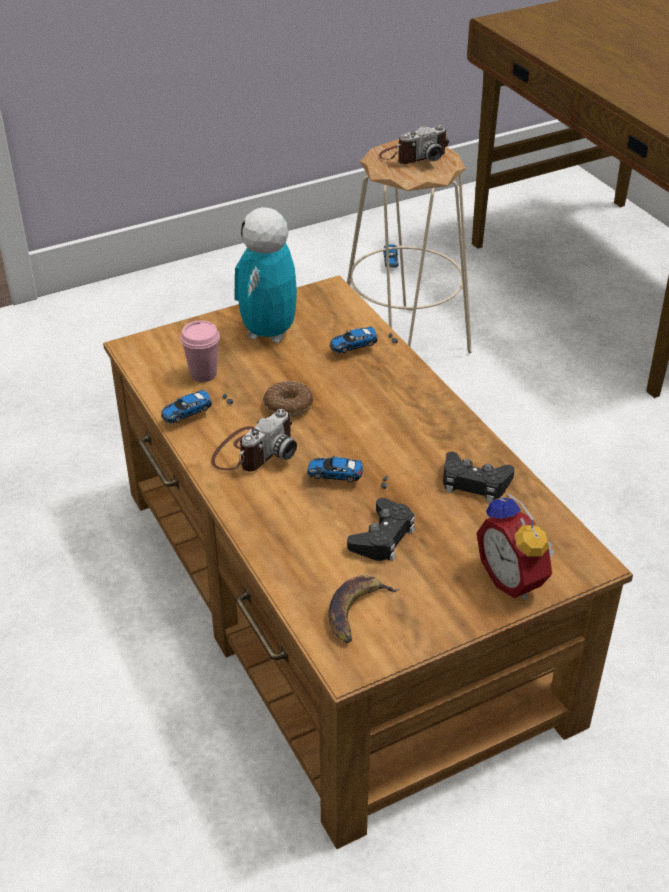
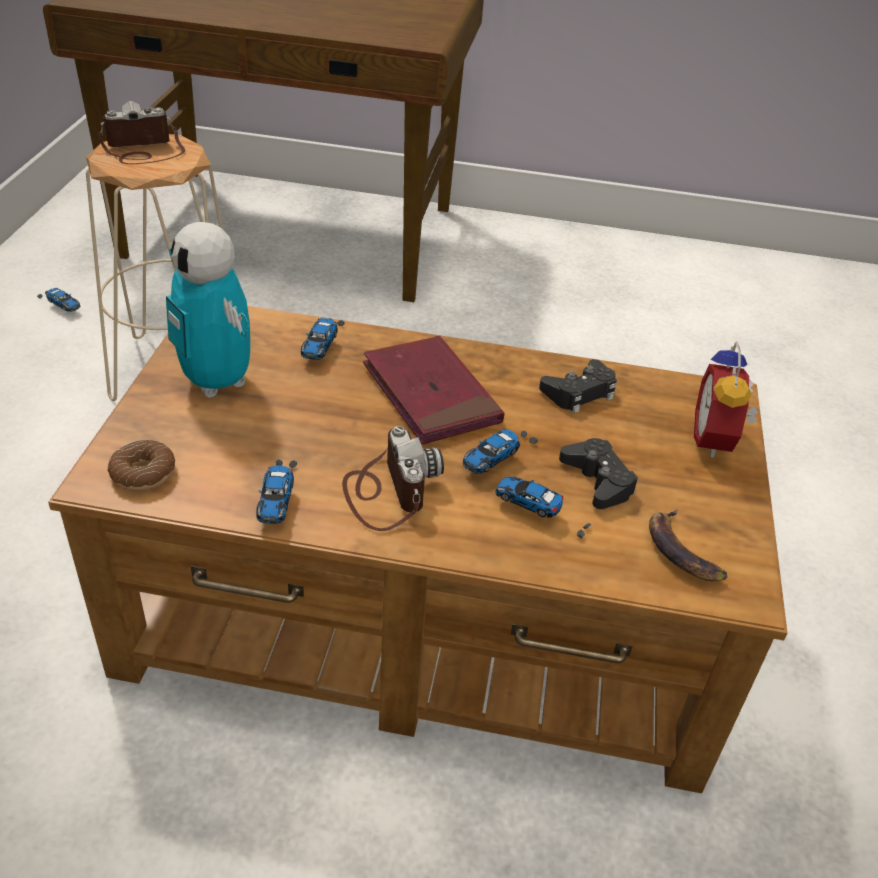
camera: 55 degrees left, 0 degrees up
pink cup [180,321,220,382] -> none
donut [263,381,314,417] -> donut moved to [108,440,175,491]
camera [379,125,449,164] -> camera turned 120 degrees counterclockwise [99,101,185,164]
alarm clock [476,493,554,600] -> alarm clock turned 90 degrees clockwise [694,342,759,458]
none -> red book [363,336,504,445]
none -> toy car [495,476,591,539]

